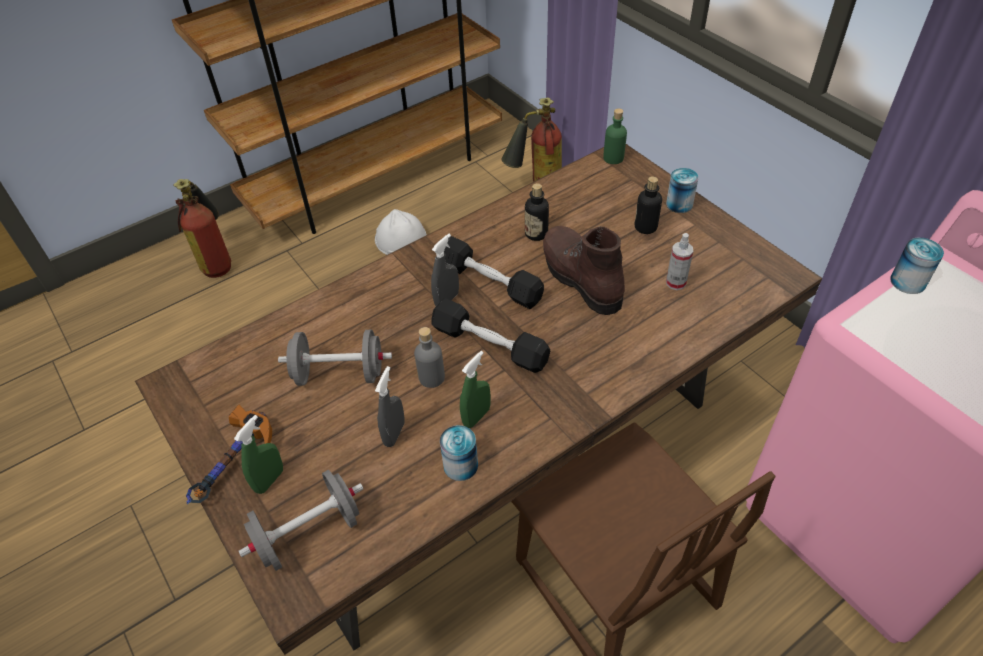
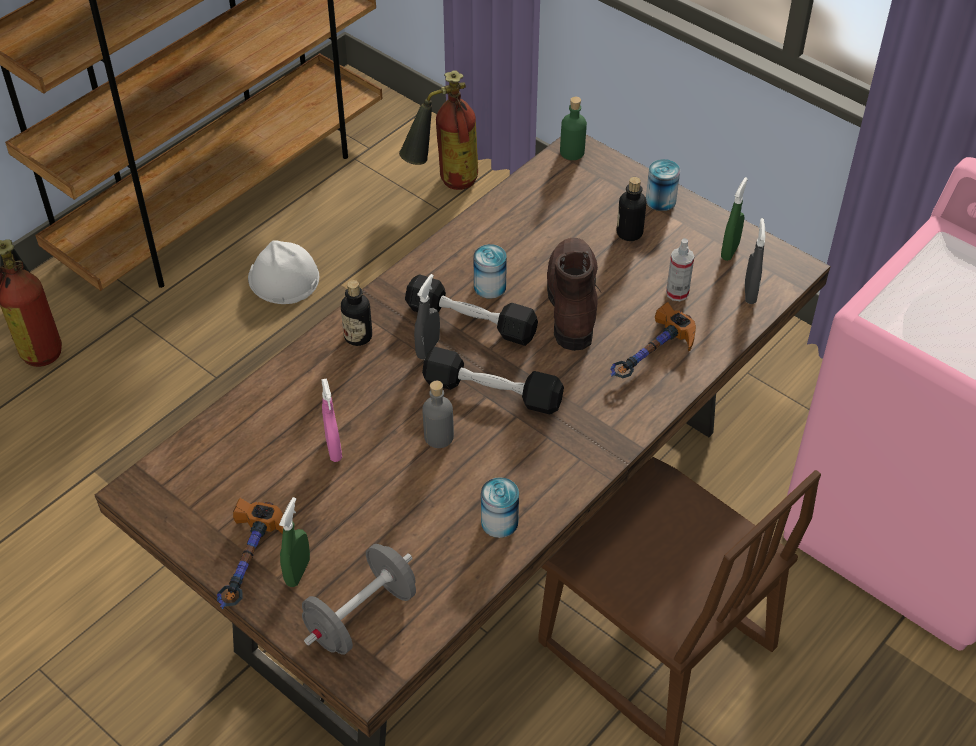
camera: 15 degrees left, 0 degrees up
grey dumbbell [278,330,392,386] -> pink spray bottle [321,378,342,462]
grey spray bottle [375,366,405,447] -> grey spray bottle moved to [745,218,765,304]
green spray bottle [460,351,491,428] -> green spray bottle moved to [721,177,748,261]
bottle [525,183,549,241] -> bottle moved to [341,280,372,346]
brown boot [543,226,625,315] -> brown boot turned 45 degrees clockwise [547,238,601,351]
can [890,238,944,294] -> can moved to [474,244,507,299]
none -> hammer [611,302,696,378]

